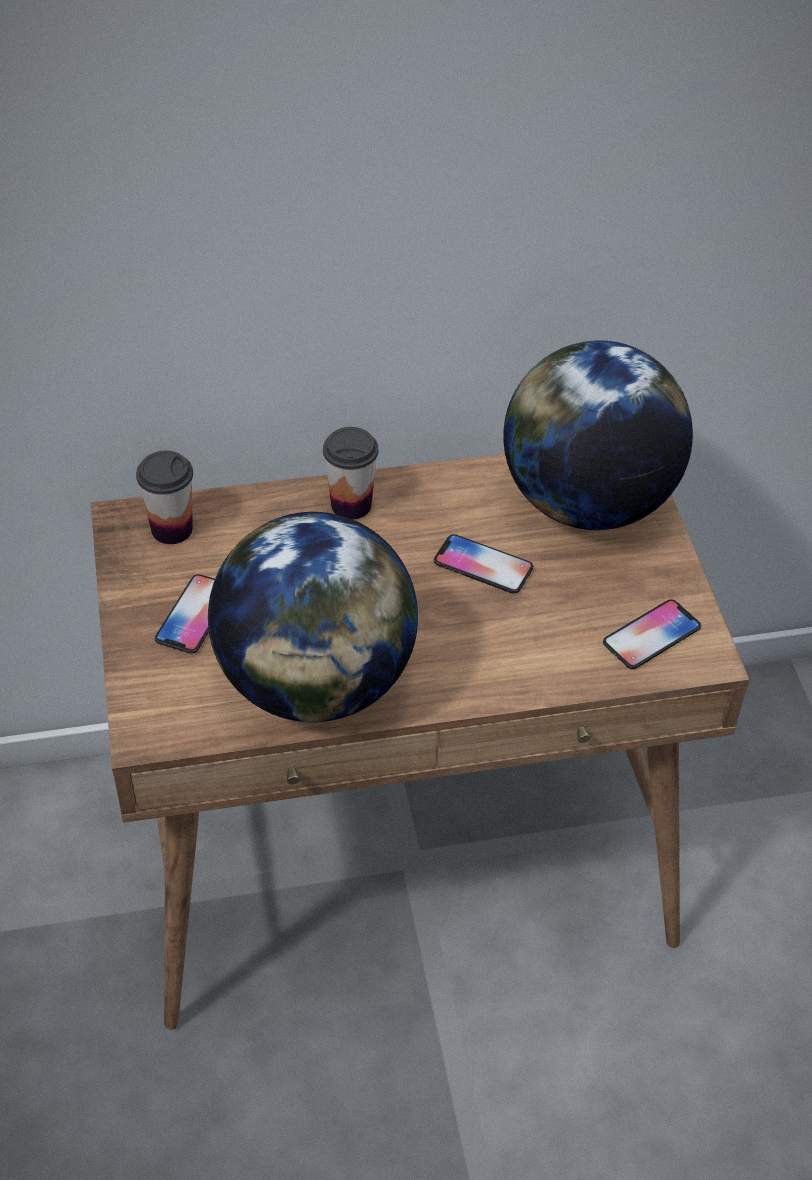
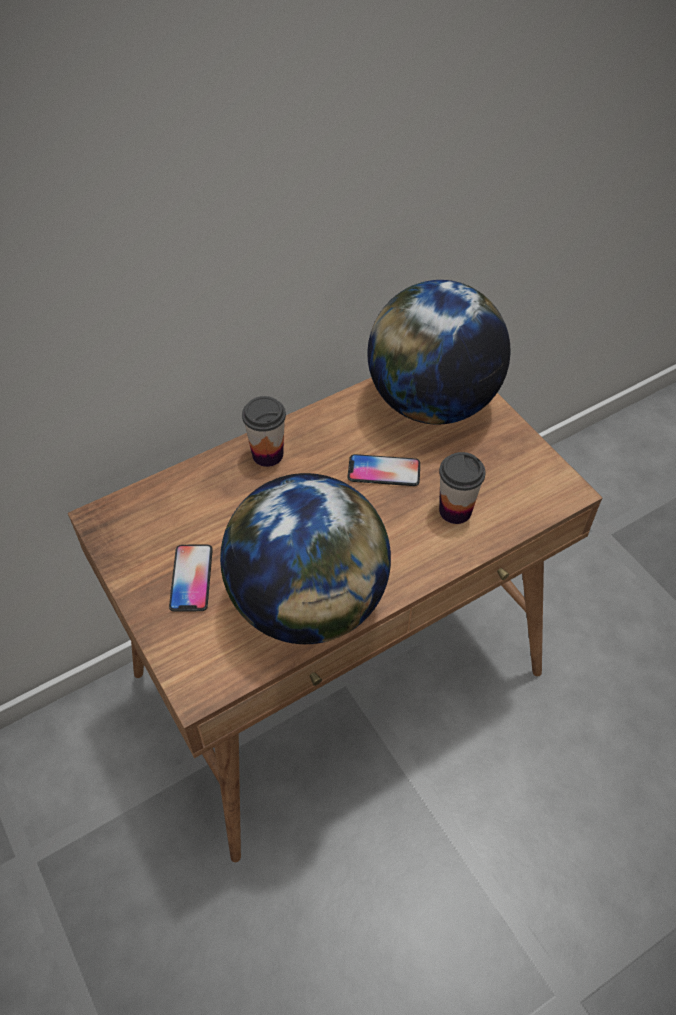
camera: 20 degrees left, 5 degrees up
cup [136,450,193,544] -> cup moved to [439,452,486,524]
phone [603,599,701,669] -> none

